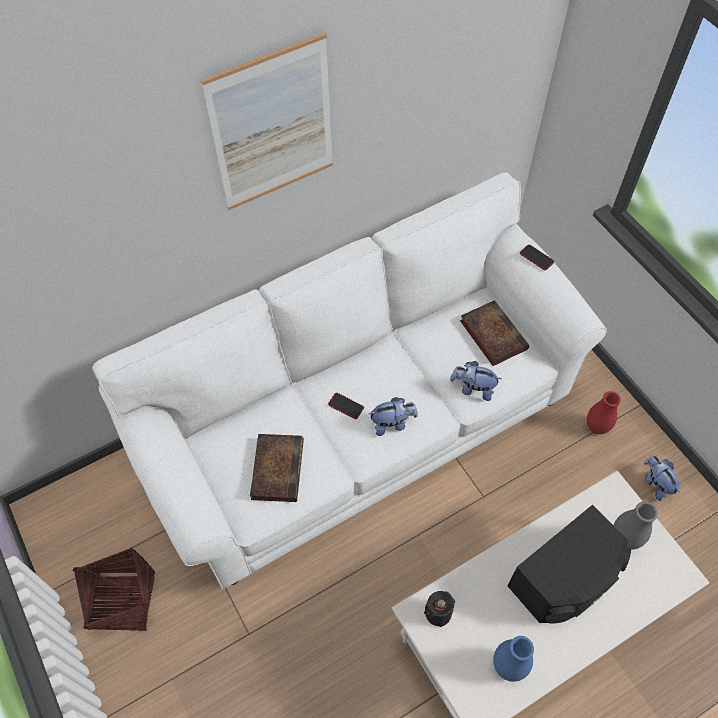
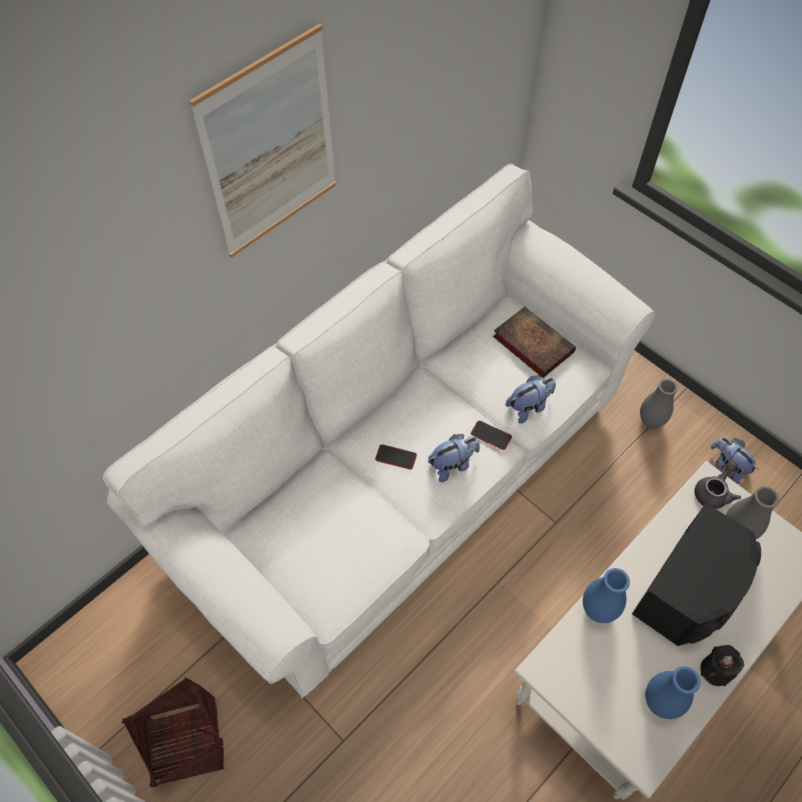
camera: 15 degrees left, 0 degrees up
book [250,434,304,502] -> none
black candle [424,591,455,627] -> black candle moved to [700,645,744,686]
plush toy [450,361,502,401] -> plush toy turned 150 degrees clockwise [506,376,556,424]
phone [520,245,554,270] -> phone moved to [471,421,512,450]
red vase [587,391,621,434] -> grey vase [640,379,678,428]
none -> blue vase [583,568,630,623]
none -> grey teapot [695,460,741,509]

